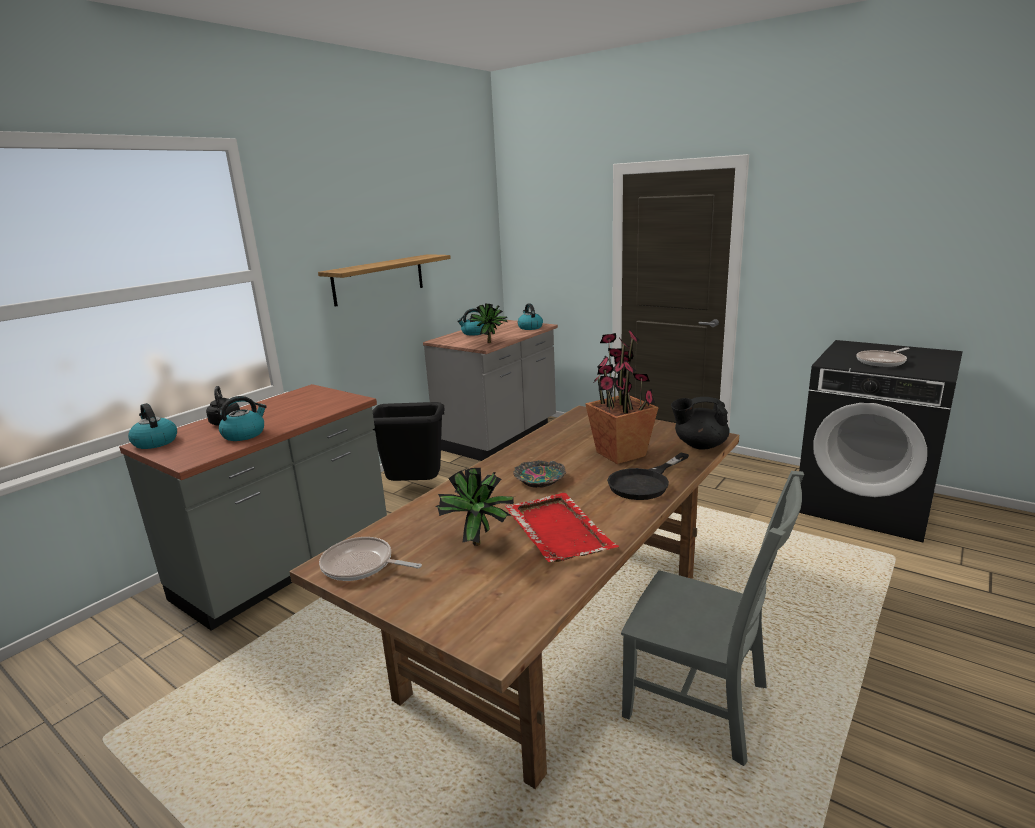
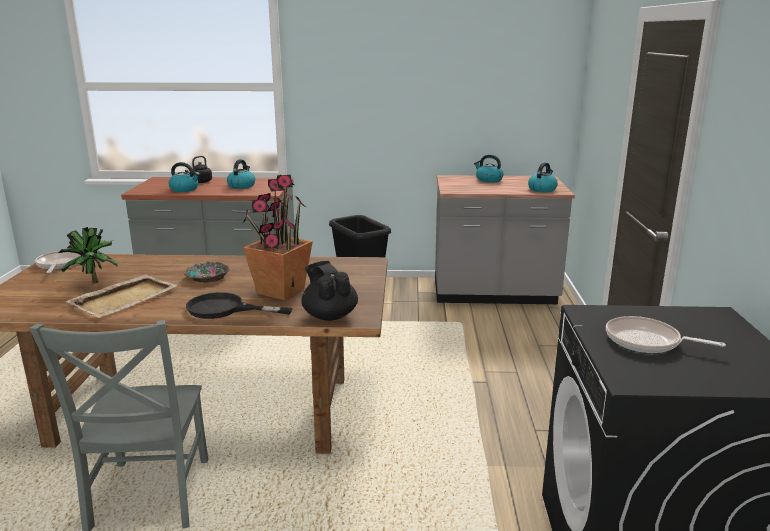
camera: 55 degrees right, 0 degrees up
kettle [128,403,177,449] -> kettle moved to [227,159,255,189]
shelf [318,254,451,307] -> none
potted plant [469,303,508,343] -> none
red tray [505,493,619,562] -> beige tray [66,274,178,318]

